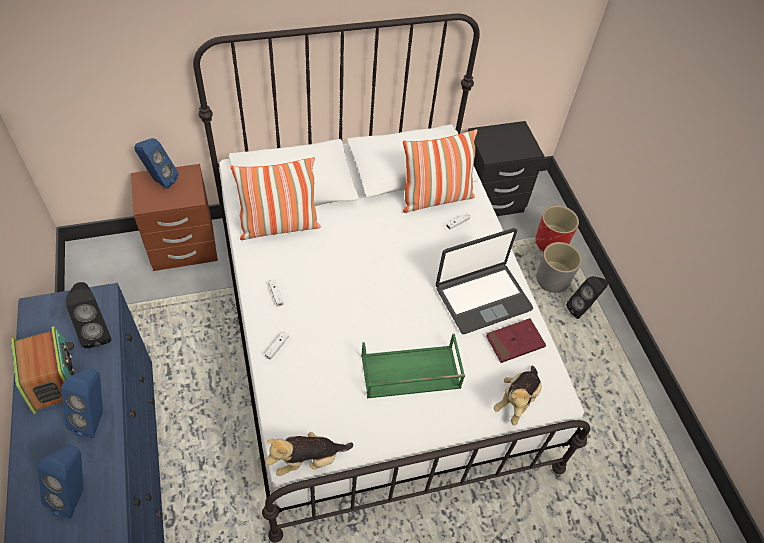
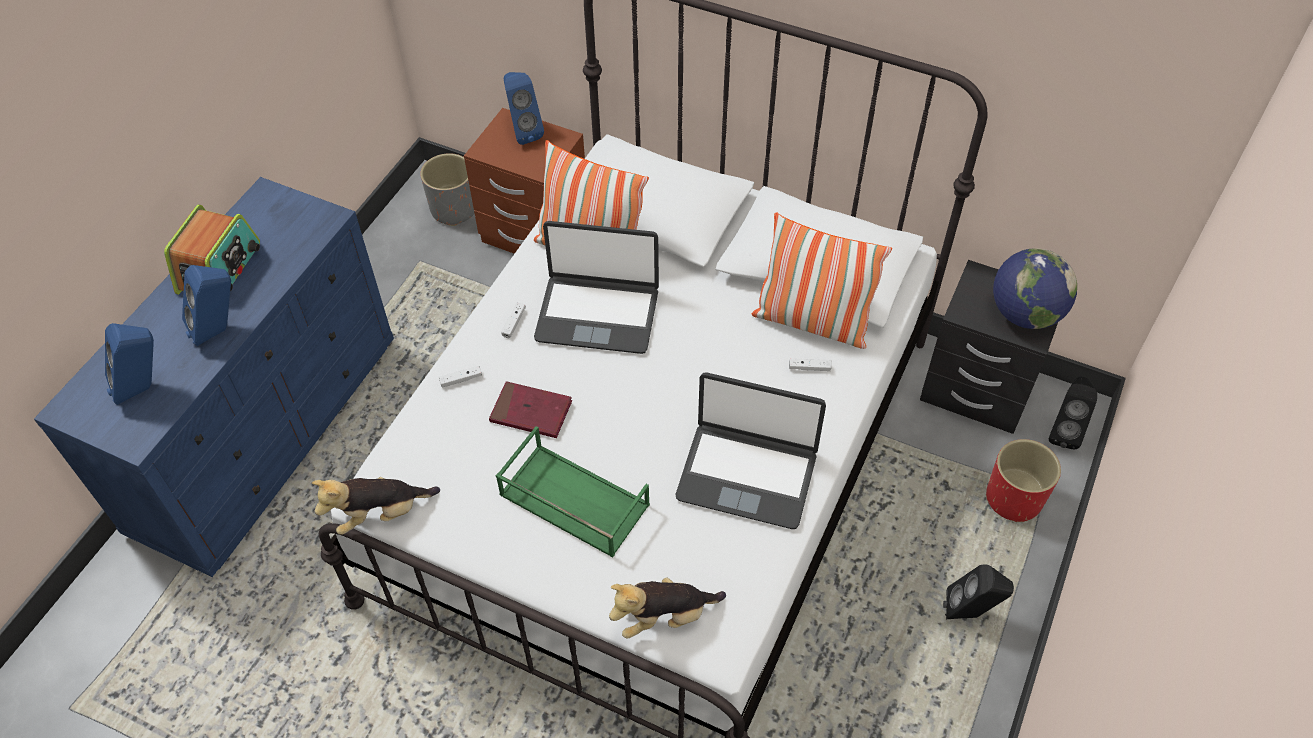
camera: 45 degrees right, 0 degrees up
black speaker [66,282,111,348] -> black speaker moved to [1049,377,1097,449]
plush toy [265,432,353,476] -> plush toy turned 45 degrees counterclockwise [312,477,440,535]
red book [486,318,546,363] -> red book moved to [489,381,572,438]
grey planter [536,242,582,293] -> grey planter moved to [420,153,475,226]
none -> laptop [534,221,659,354]
none -> globe [993,248,1077,329]

